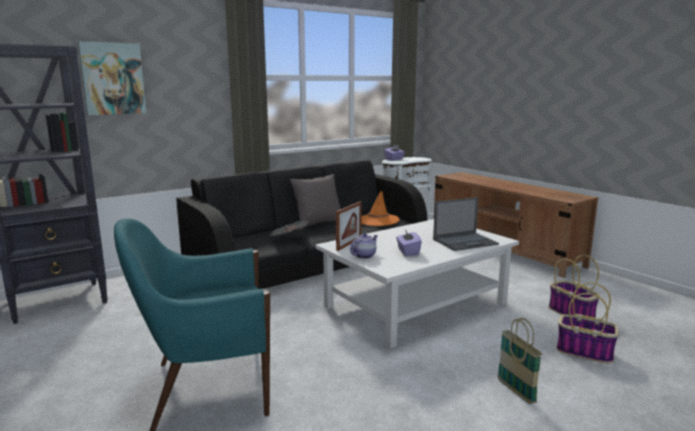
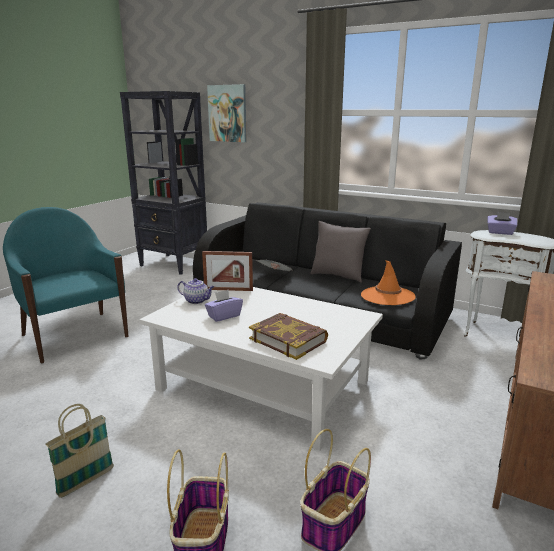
camera: 65 degrees right, 5 degrees up
laptop [433,197,499,251] -> book [249,313,328,360]

